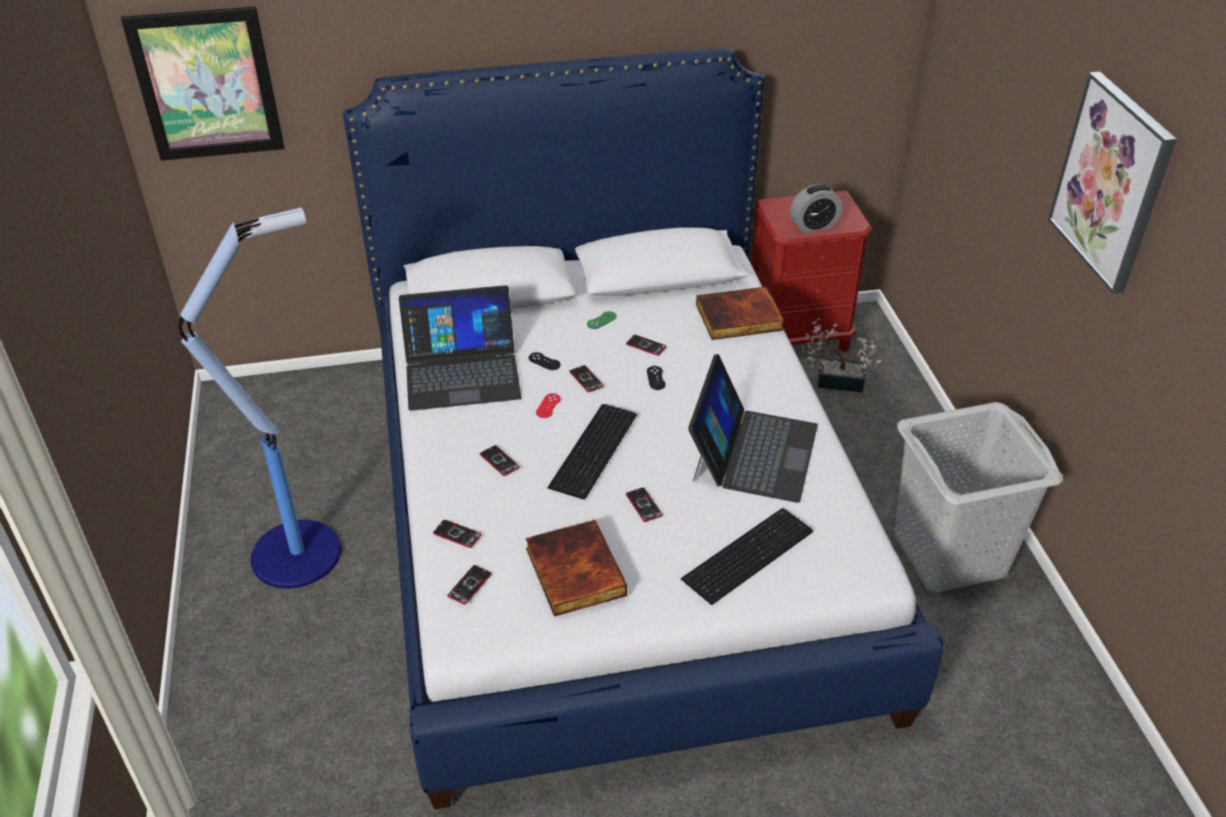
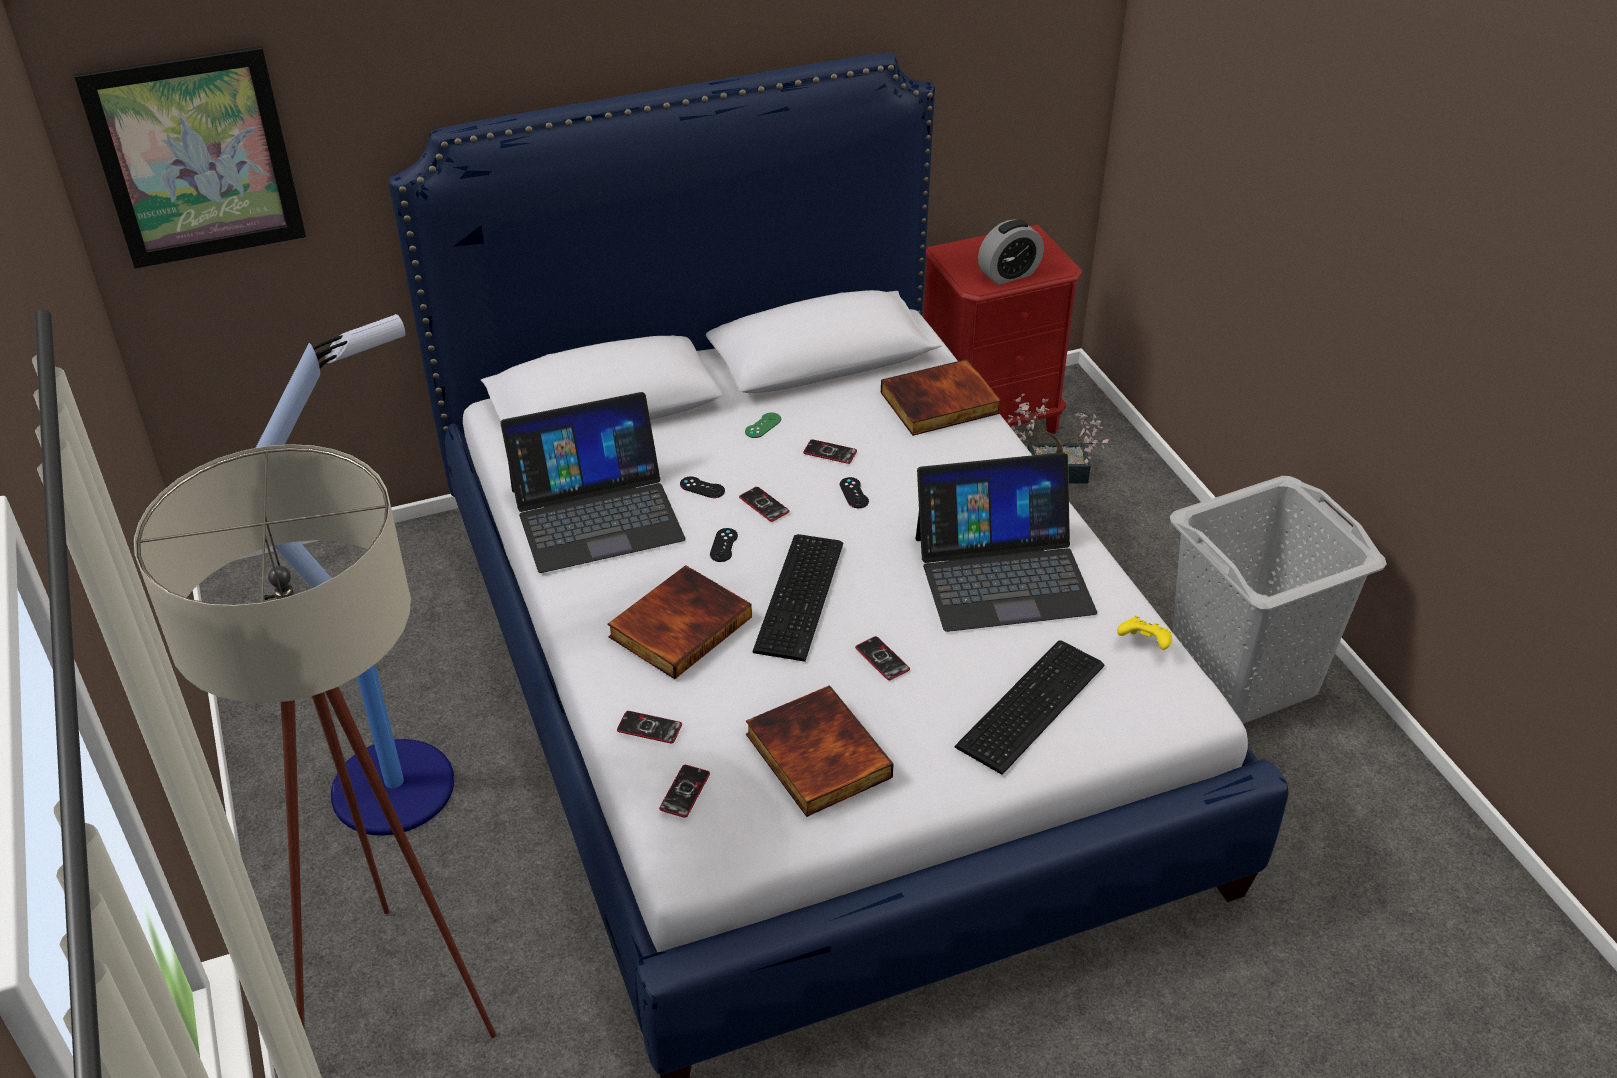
camera: 10 degrees left, 0 degrees up
phone [480,445,520,476] -> book [607,565,752,679]
red game controller [536,393,561,418] -> black game controller [710,528,738,562]
laptop [688,354,818,503] -> laptop turned 75 degrees clockwise [916,452,1097,632]
picture [1048,72,1177,294] -> none
none -> beige floor lamp [134,444,496,1038]
none -> yellow game controller [1117,616,1172,650]

